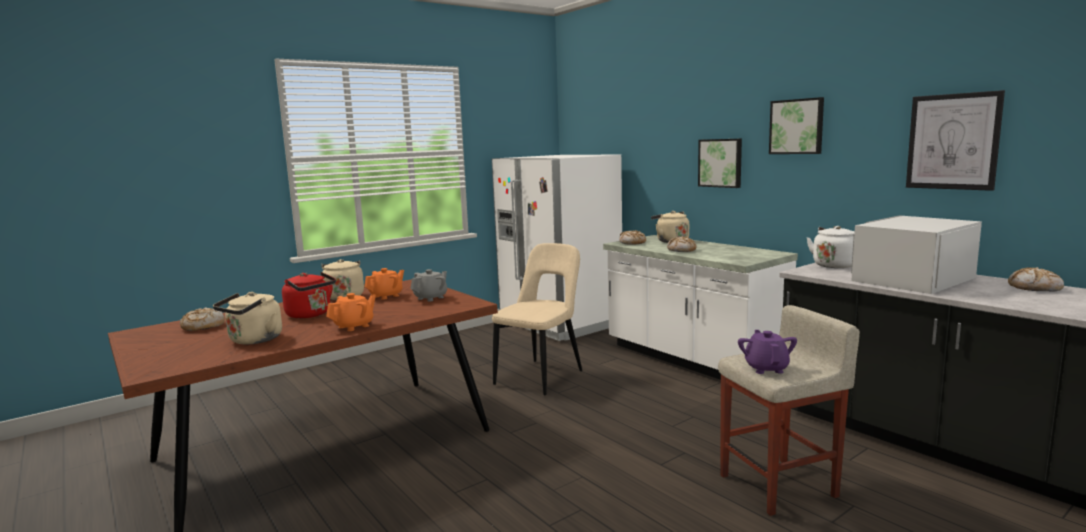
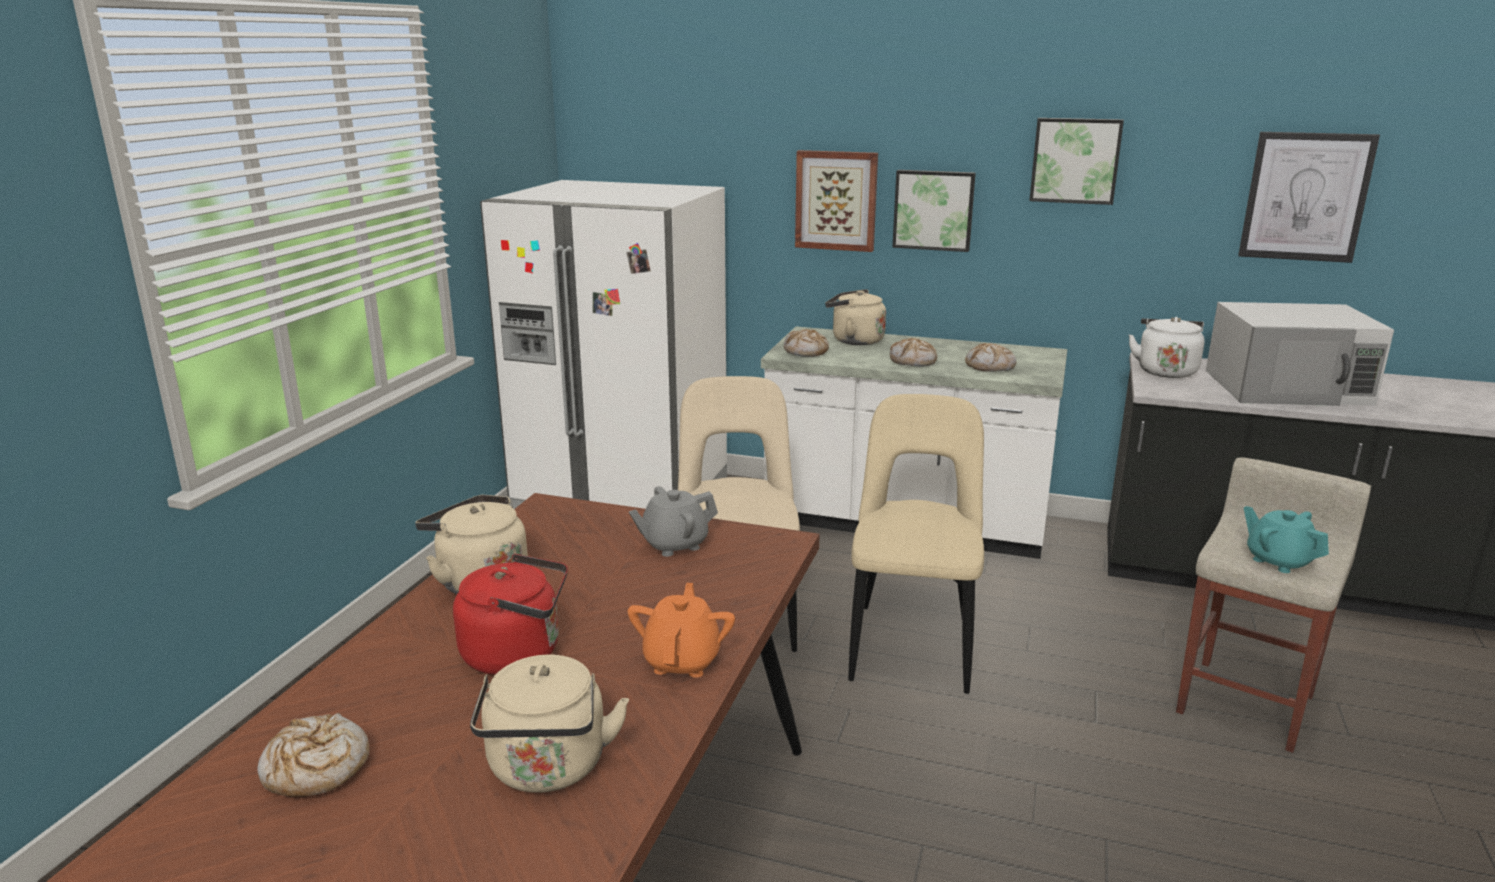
camera: 35 degrees left, 10 degrees up
orange teapot [364,268,404,300] -> none
grey teapot [411,269,447,302] -> grey teapot turned 120 degrees counterclockwise [629,486,718,557]
purple teapot [738,330,797,374] -> turquoise teapot [1244,506,1329,573]
white microwave [851,215,982,294] -> white microwave turned 105 degrees counterclockwise [1206,302,1394,406]
bread [1008,267,1064,291] -> bread moved to [965,343,1016,372]
none -> picture [795,150,878,252]
none -> beige chair [848,394,984,694]

